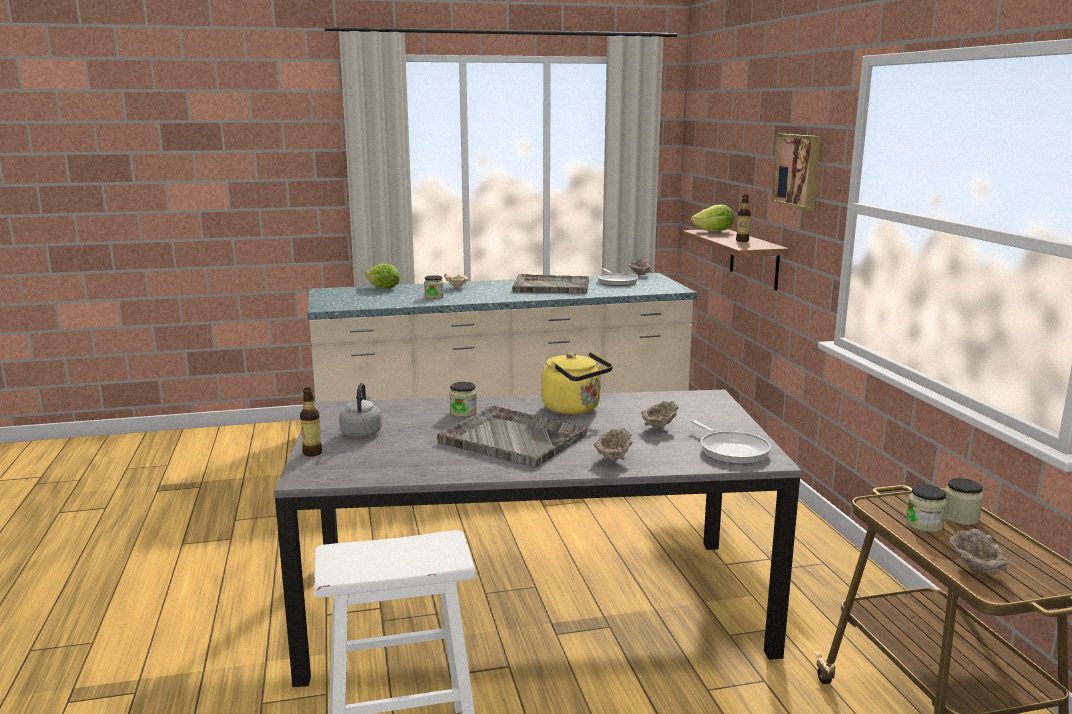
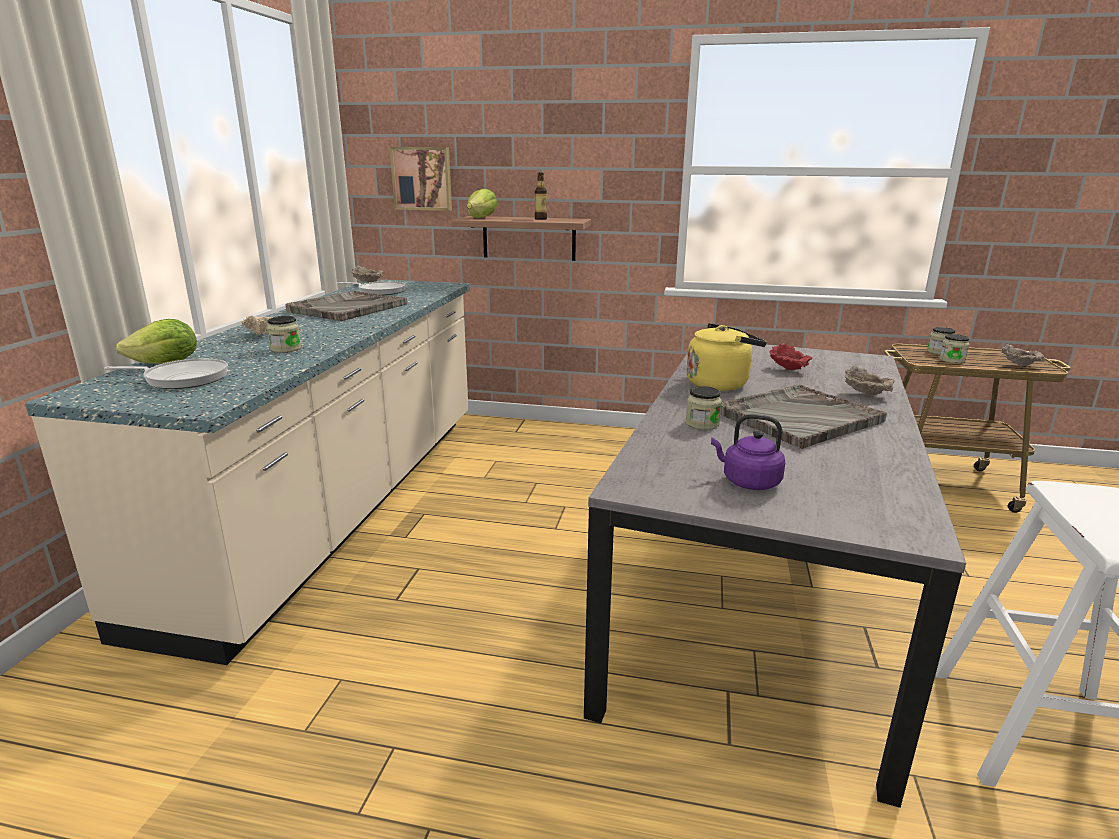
camera: 65 degrees left, 5 degrees up
bottle [300,387,322,457] -> none
grey kettle [339,383,382,437] -> purple kettle [711,414,785,490]
beige bowl [641,401,678,429] -> red bowl [769,343,813,370]
frying pan [689,419,771,464] -> frying pan moved to [104,358,228,389]
picture [771,134,821,210] -> picture moved to [390,147,452,211]

